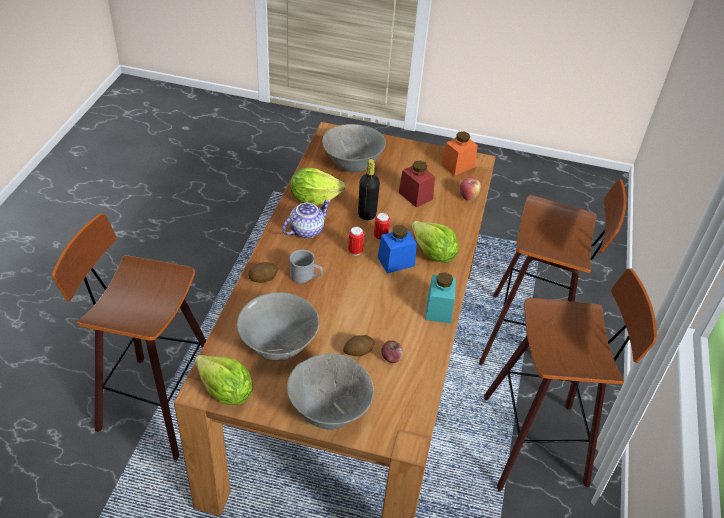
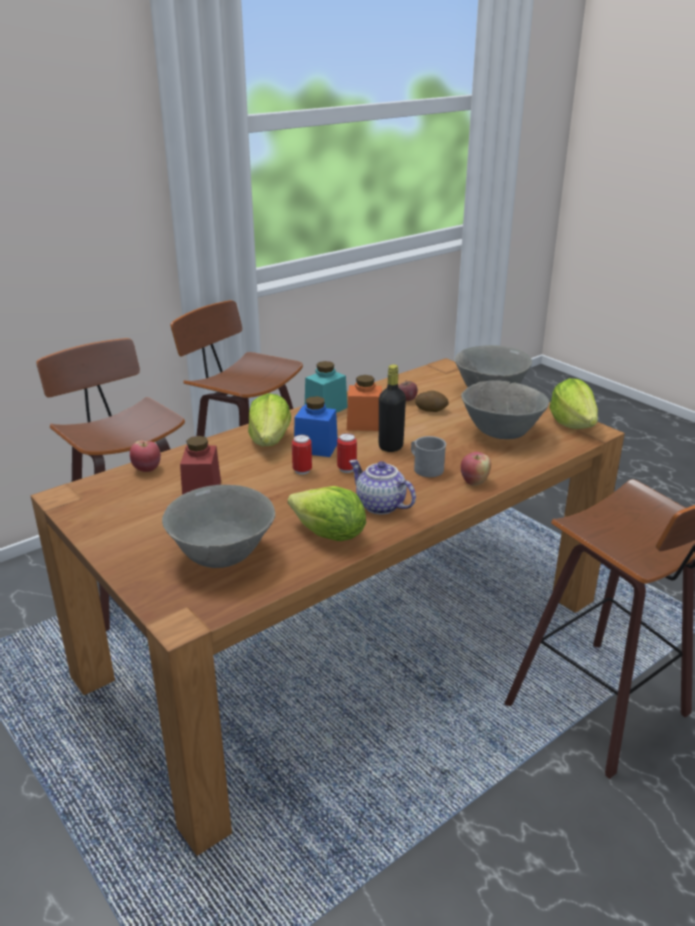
camera: 140 degrees left, 15 degrees down
potato [249,262,278,283] -> apple [461,452,491,486]
teapot [282,200,331,239] -> teapot turned 45 degrees clockwise [349,460,416,514]
black bottle [358,159,380,220] -> black bottle moved to [379,364,406,452]
orange jar [441,131,478,176] -> orange jar moved to [347,375,382,431]

